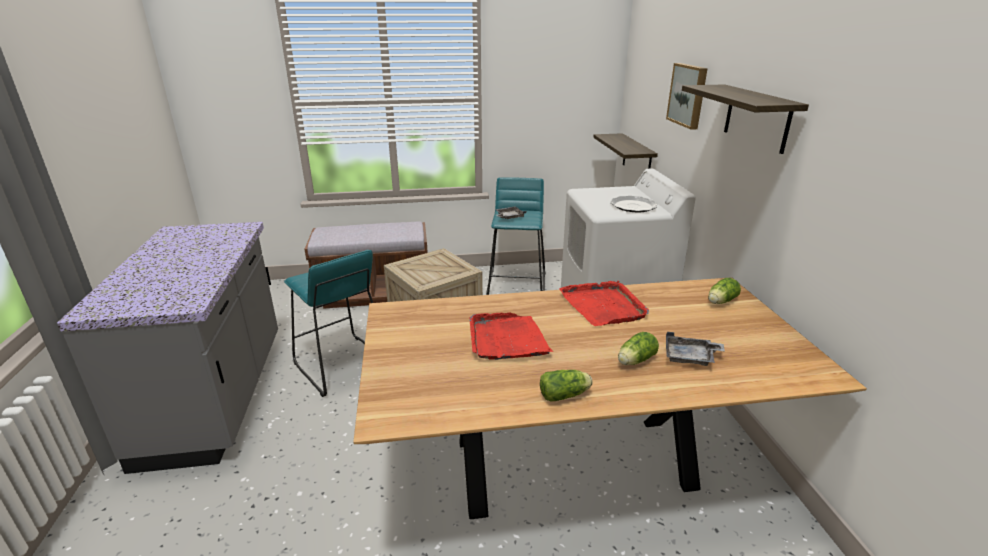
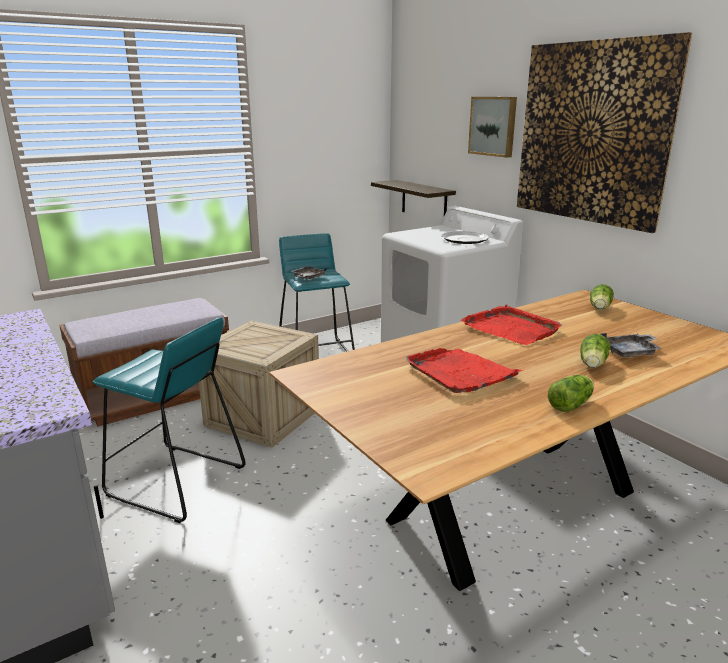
camera: 25 degrees left, 5 degrees down
shelf [682,84,809,154] -> picture [517,32,692,233]

